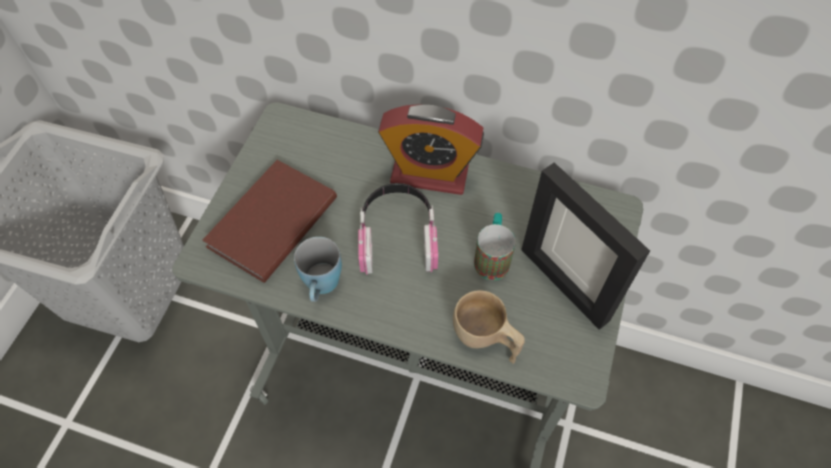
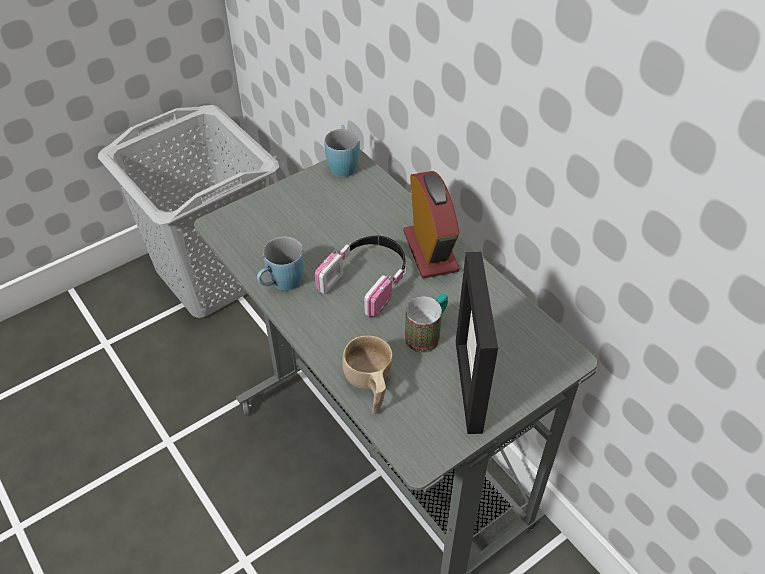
camera: 35 degrees right, 10 degrees down
brown book [202,160,337,283] -> none
alarm clock [378,104,484,195] -> alarm clock turned 150 degrees counterclockwise [404,171,460,279]
none -> blue mug [324,125,360,177]

